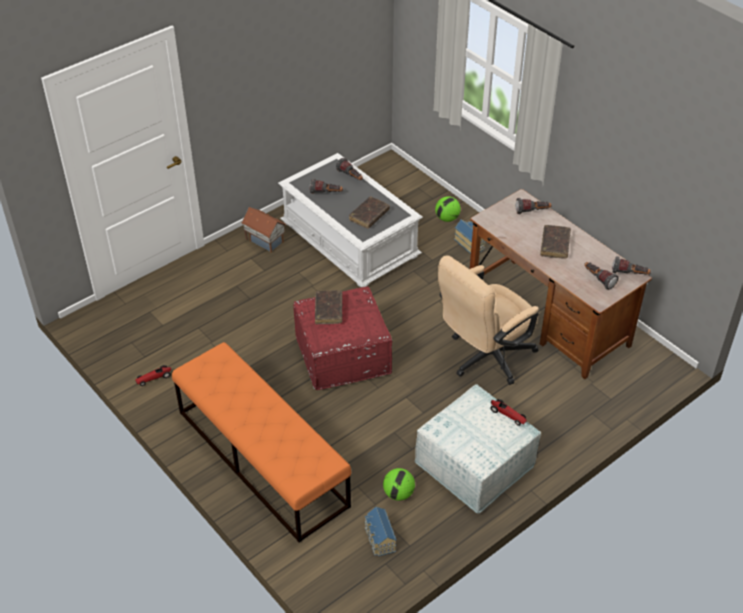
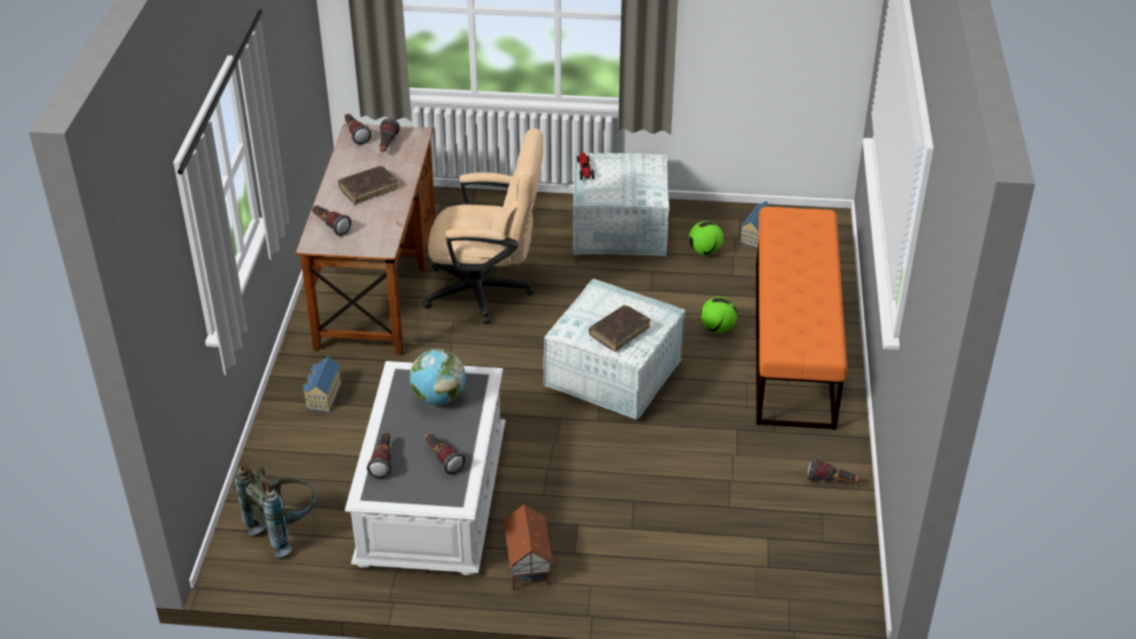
camera: 135 degrees left, 5 degrees down
toy car [135,365,172,386] -> flashlight [808,458,860,484]
red ottoman [294,286,392,390] -> white ottoman [543,279,686,419]
brown book [349,197,390,229] -> globe [410,349,466,405]
football [435,196,461,222] -> football moved to [701,297,737,333]
none -> grey backpack [235,465,317,557]

